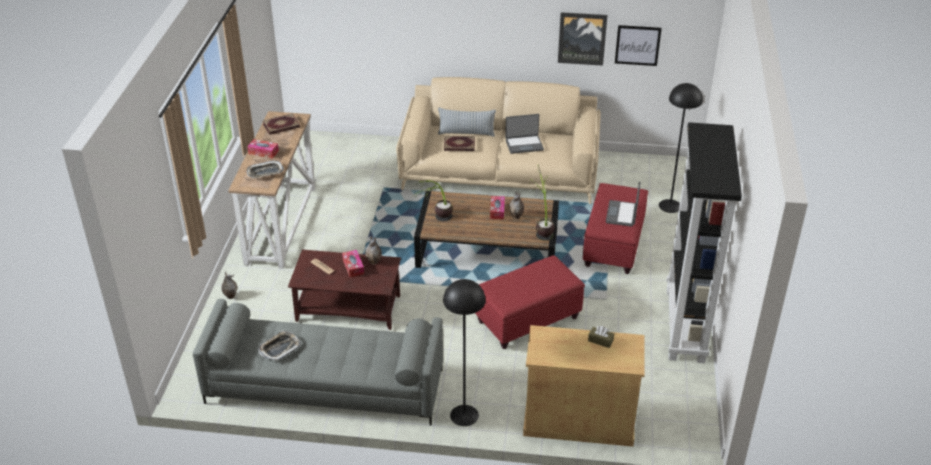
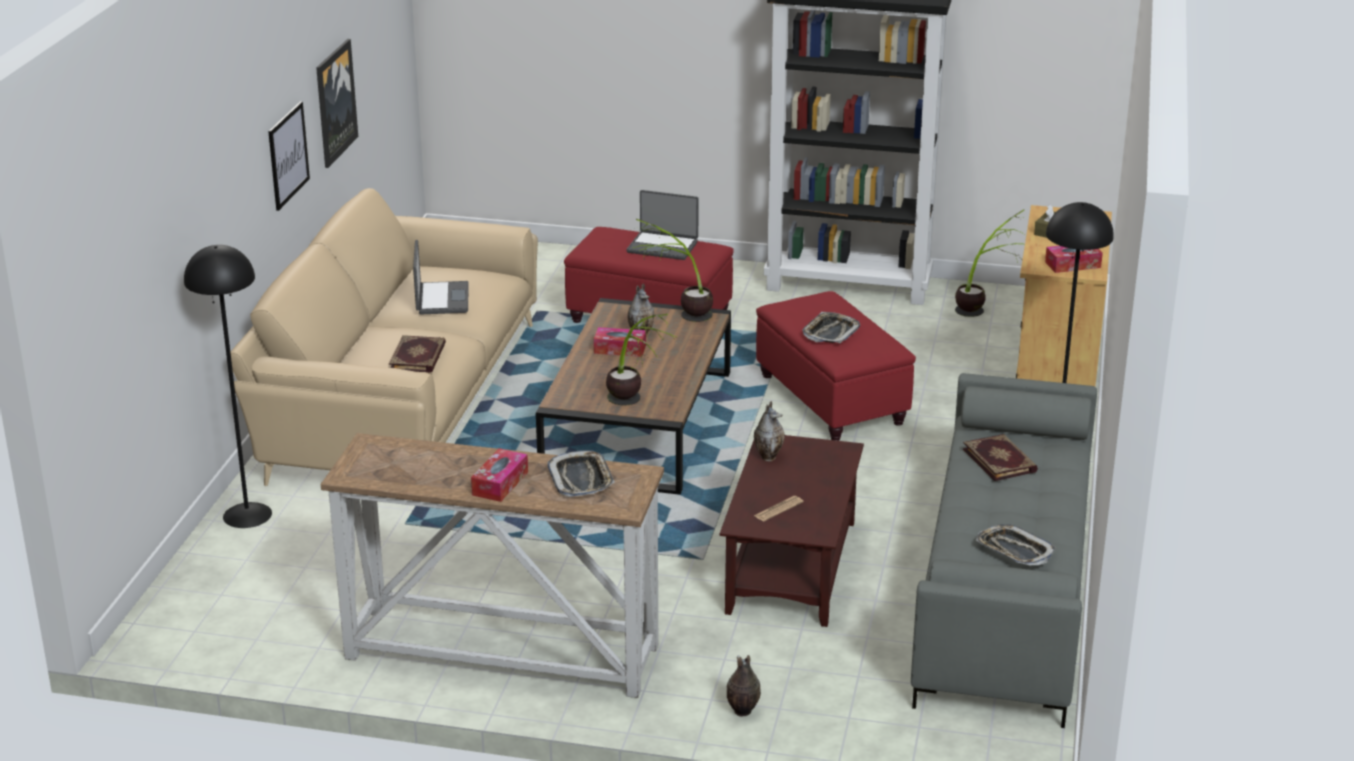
camera: 85 degrees left, 10 degrees down
book [263,113,300,135] -> book moved to [963,434,1038,481]
tissue box [342,250,364,277] -> tissue box moved to [1045,246,1103,273]
pillow [438,108,496,137] -> none
picture [615,25,662,66] -> picture moved to [268,101,310,211]
black floor lamp [659,83,703,213] -> black floor lamp moved to [184,245,272,528]
none -> tray [802,312,860,343]
none -> potted plant [955,209,1024,317]

